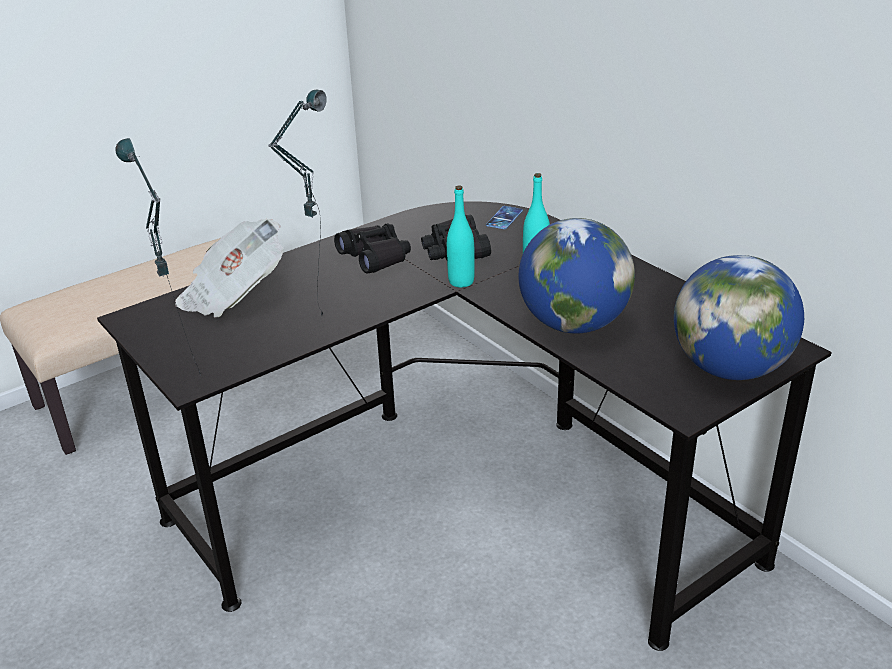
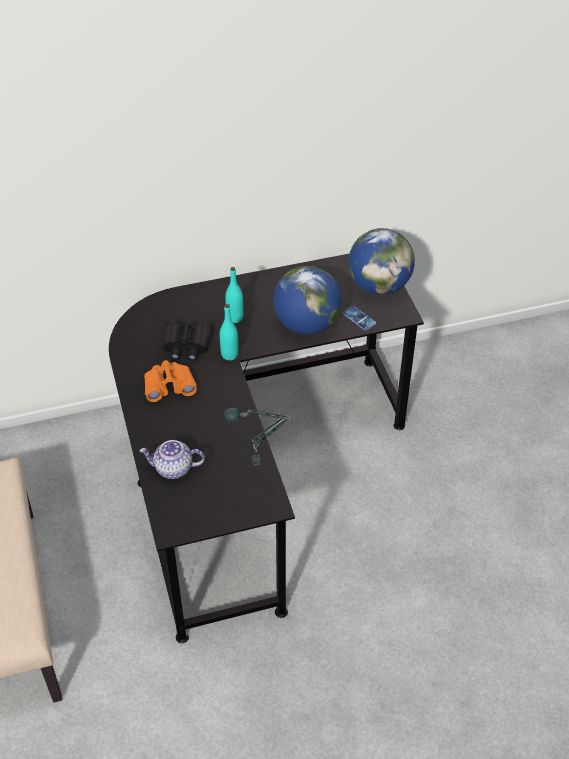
camera: 70 degrees left, 15 degrees up
newspaper [175,219,283,318] -> teapot [140,440,205,479]
table lamp [268,90,327,316] -> none
black binoculars [334,223,411,274] -> orange binoculars [144,360,197,402]
phone [486,206,523,229] -> phone moved to [343,306,376,331]

